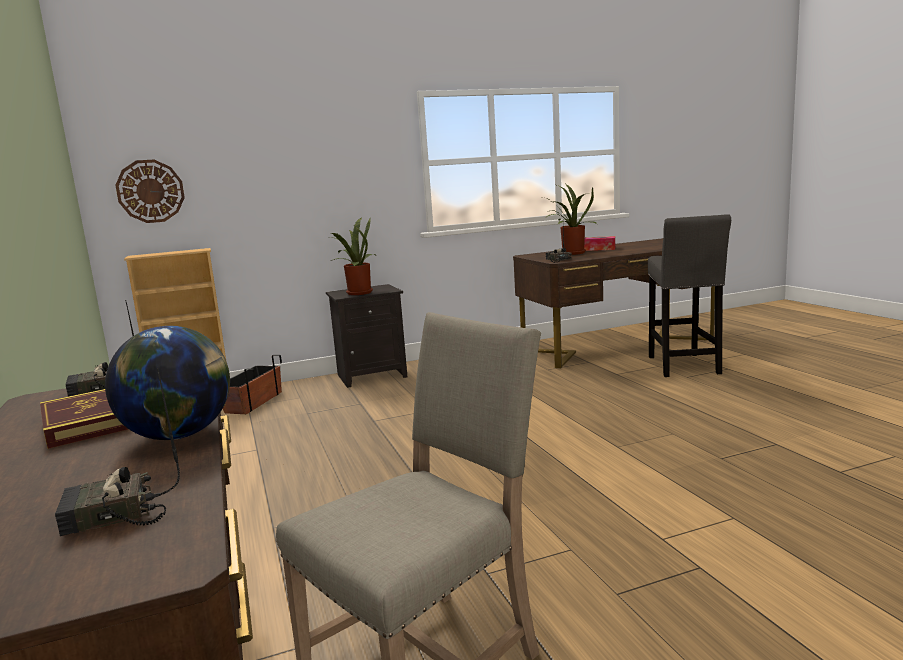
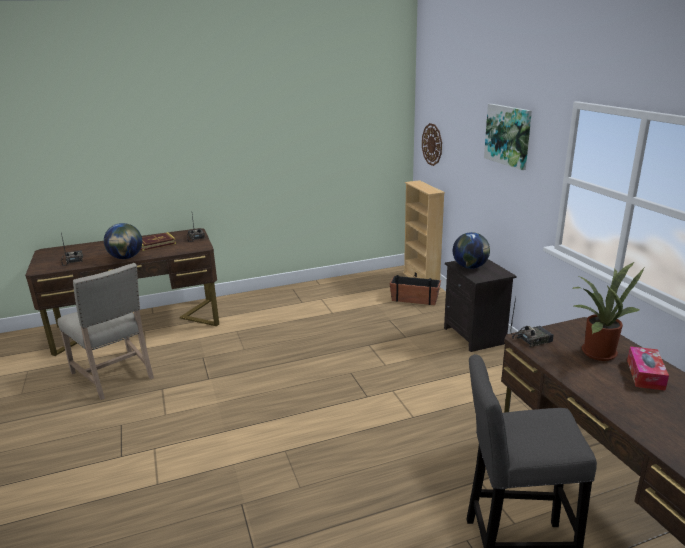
camera: 90 degrees right, 10 degrees up
potted plant [330,218,375,295] -> globe [453,232,490,269]
none -> picture [484,104,532,170]

